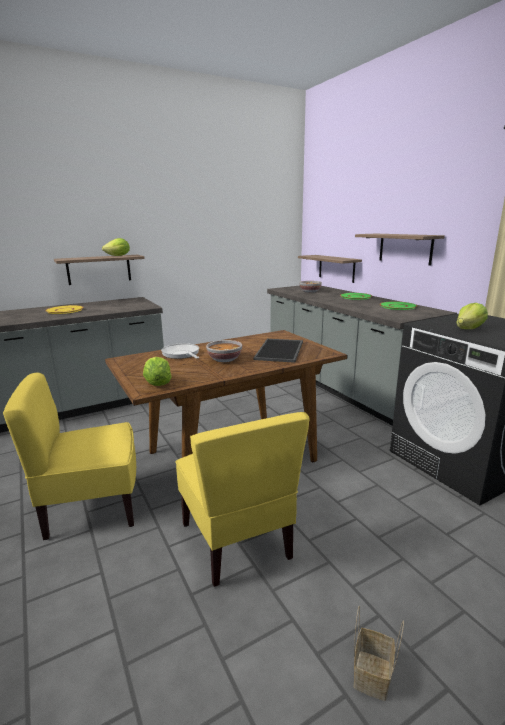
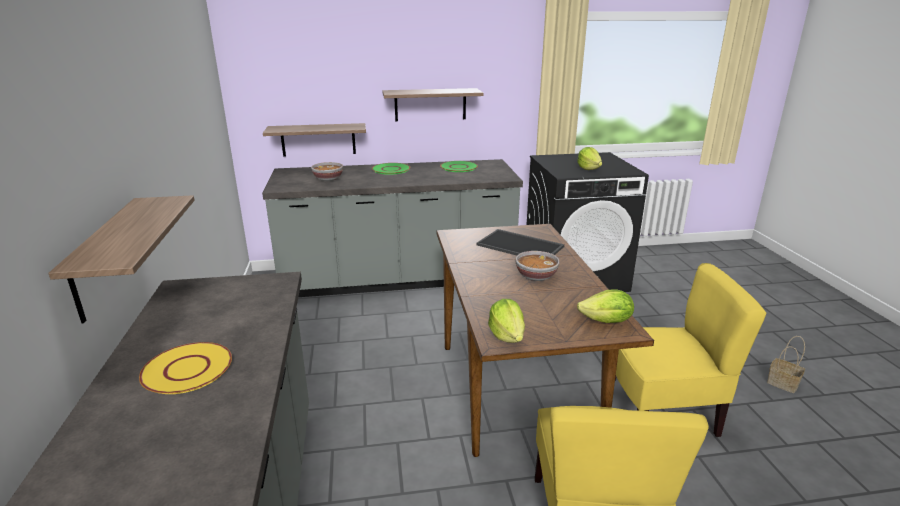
camera: 70 degrees left, 5 degrees up
lettuce [102,238,130,256] -> lettuce moved to [488,299,525,343]
frying pan [161,343,199,359] -> none

